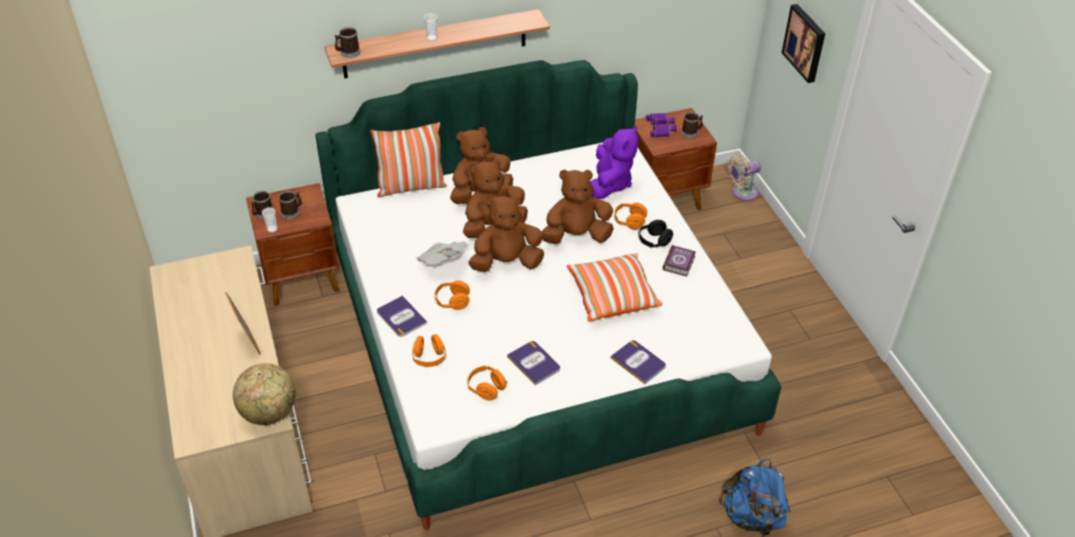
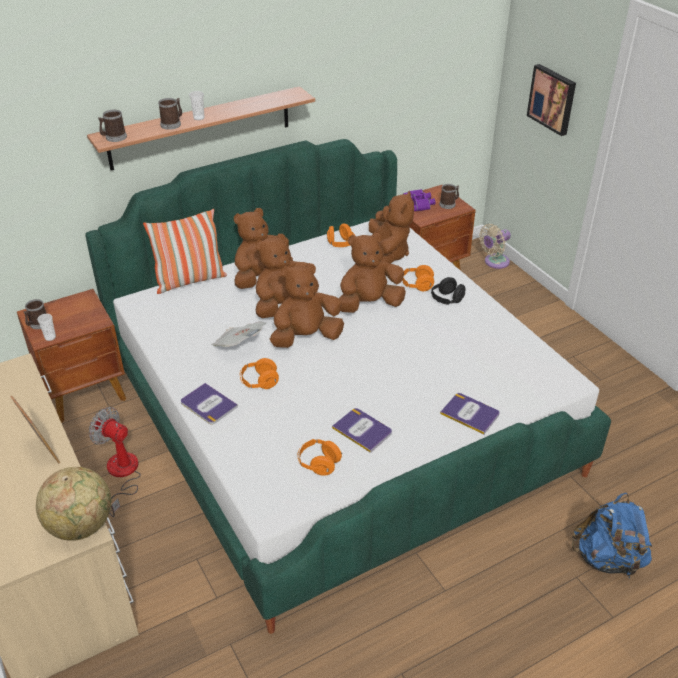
camera: 10 degrees left, 5 degrees down
mug [279,191,302,219] -> mug moved to [158,98,182,130]
orange headphones [412,334,446,367] -> orange headphones moved to [327,223,355,247]
pillow [567,253,663,321] -> none
purple plush toy [590,125,638,199] -> brown plush toy [369,191,414,264]
book [663,245,696,277] -> none
none -> fan [89,407,141,517]

